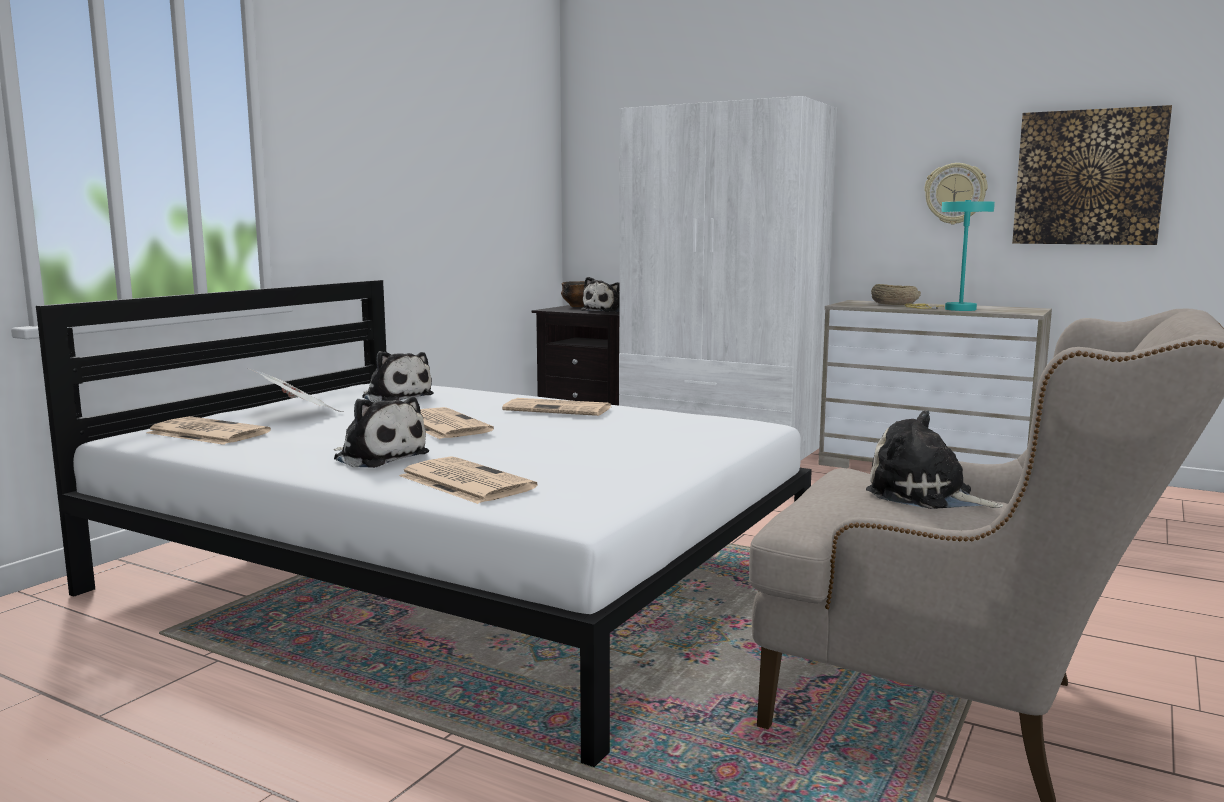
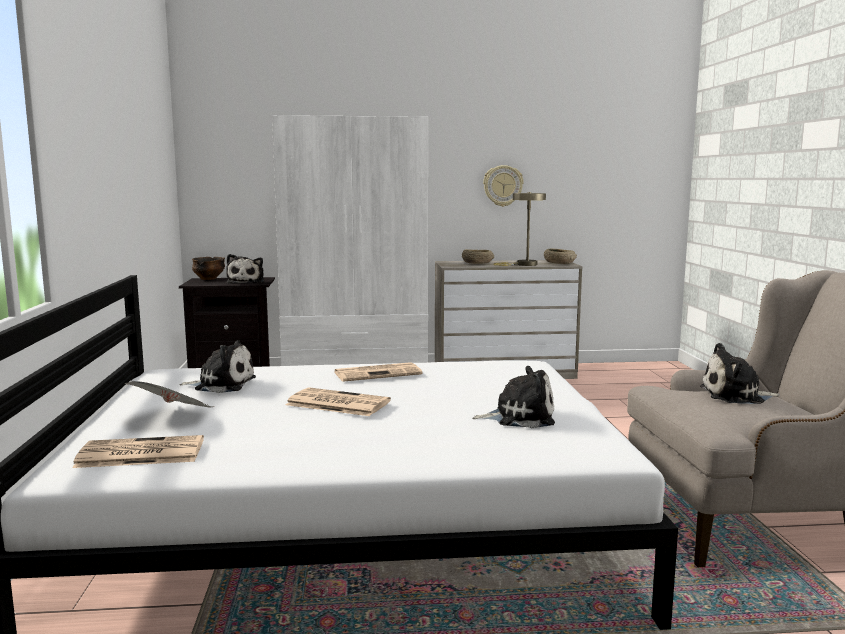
camera: 35 degrees left, 0 degrees up
plush toy [334,397,429,468] -> plush toy moved to [472,366,555,428]
newspaper [399,456,538,504] -> none
turquoise table lamp [905,200,995,311] -> beige table lamp [494,192,546,266]
picture [1012,105,1172,245] -> none
none -> beige bowl [544,248,577,264]

